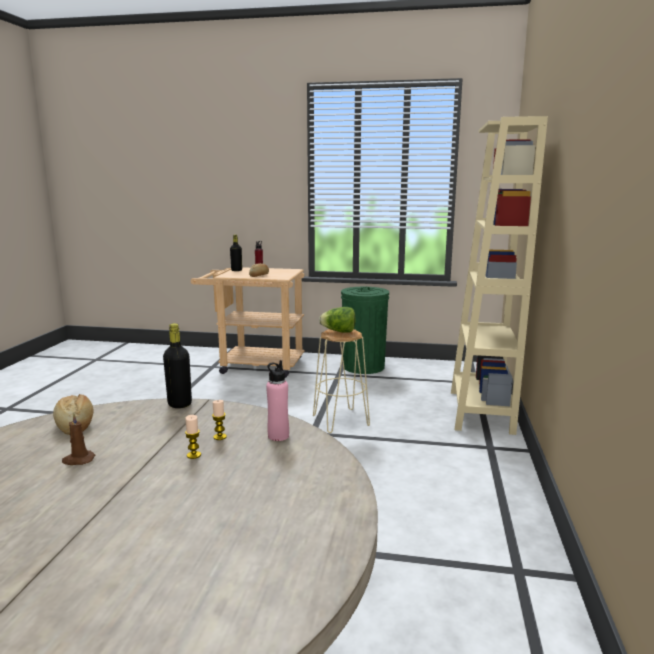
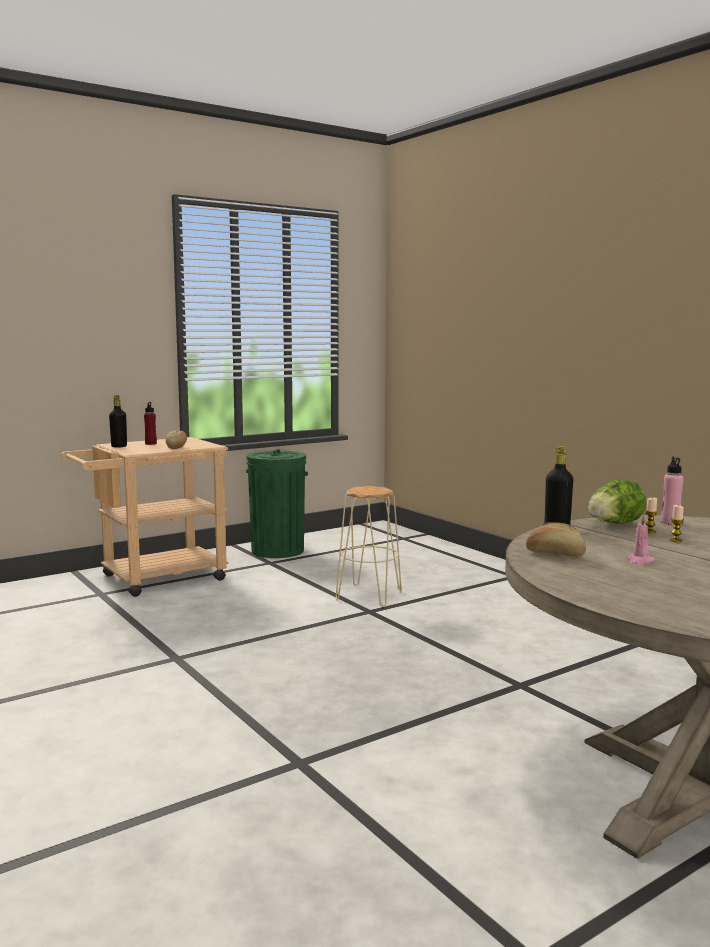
camera: 45 degrees left, 5 degrees down
brown candle [62,413,95,465] -> pink candle [627,515,654,565]
lettuce [319,307,356,333] -> lettuce moved to [588,479,646,524]
beige bookcase [451,116,548,435] -> none

